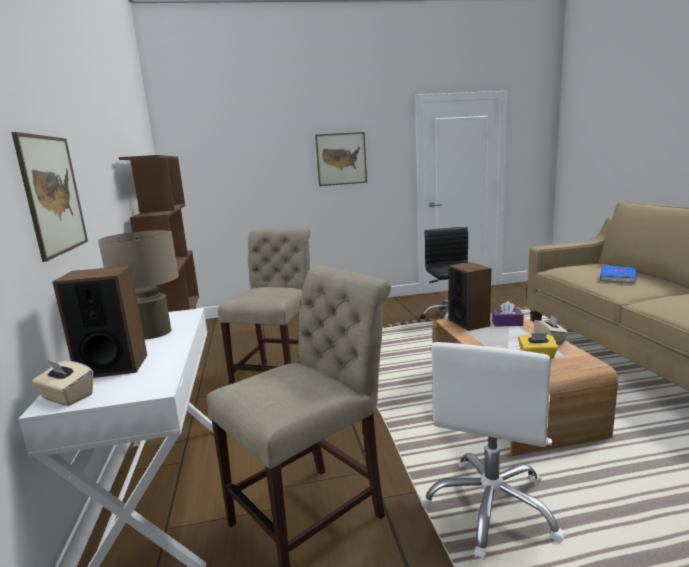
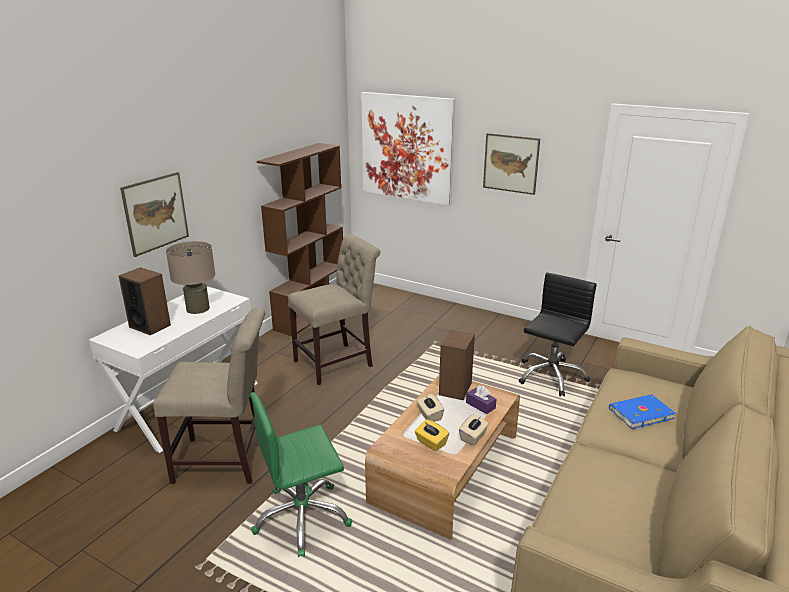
camera: 40 degrees right, 10 degrees up
beige tissue box [32,360,93,406] -> beige tissue box moved to [417,393,444,422]
white office chair [421,342,566,560] -> green office chair [250,392,352,557]
none -> picture [361,92,456,205]

